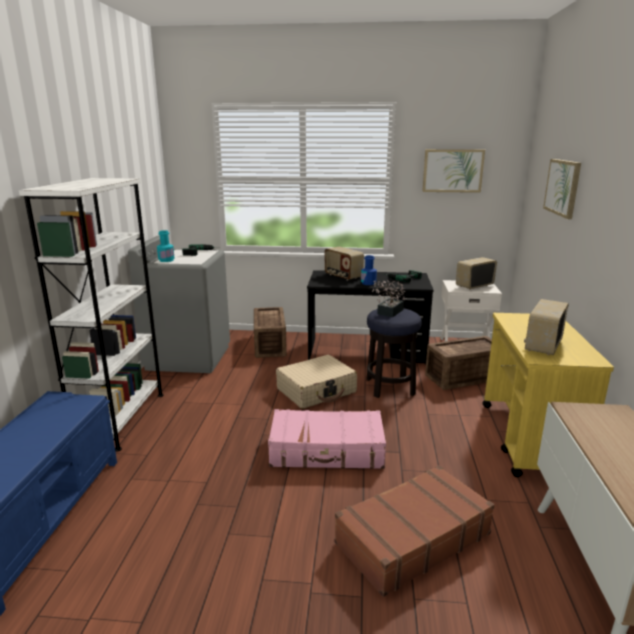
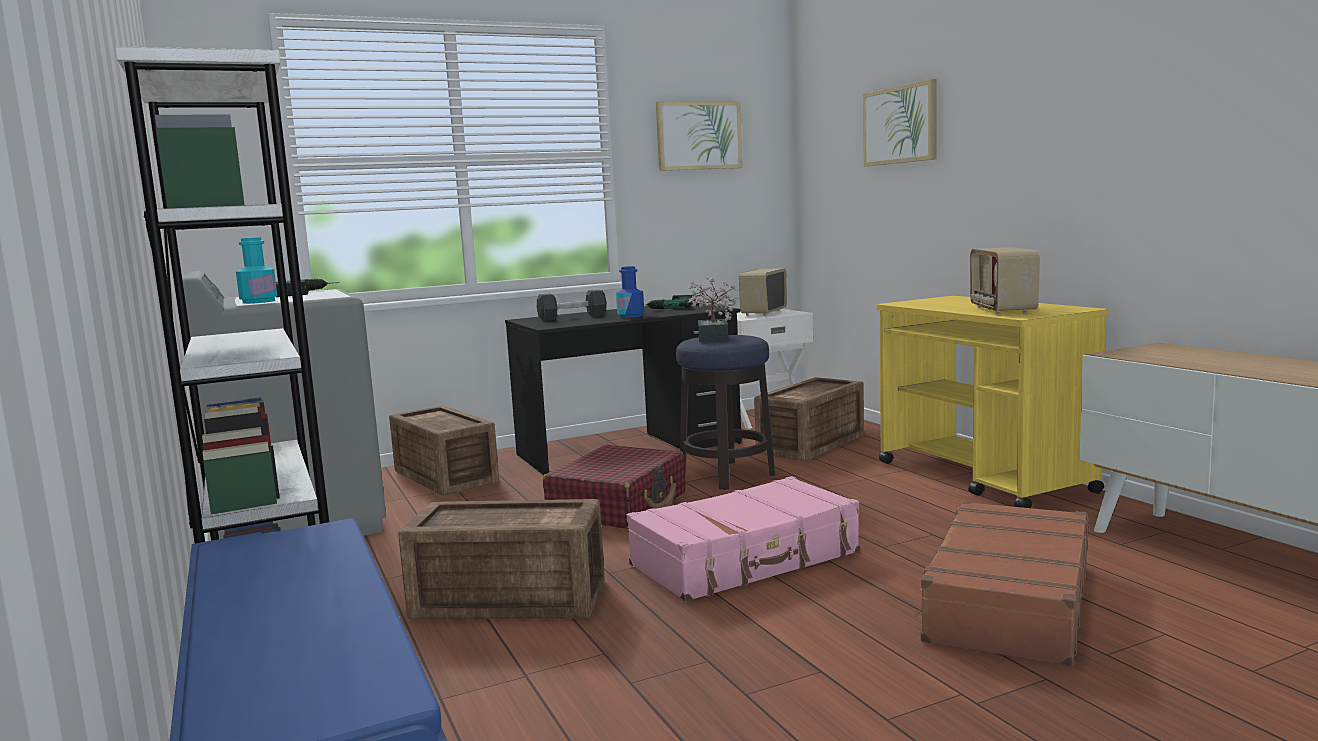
camera: 30 degrees left, 10 degrees down
beige suitcase [276,355,357,409] -> red suitcase [543,445,686,529]
radio [325,247,364,281] -> black dumbbell [537,290,607,321]
none -> crate [398,499,605,619]

